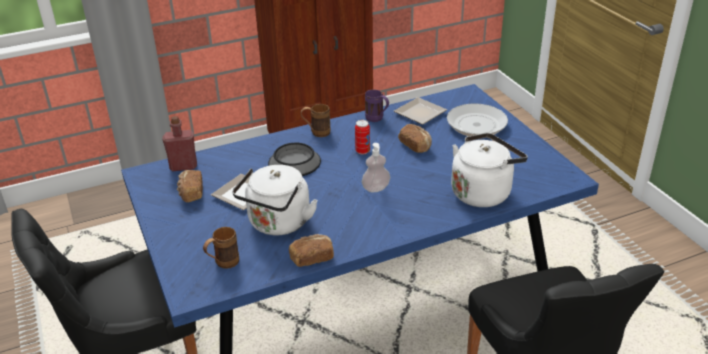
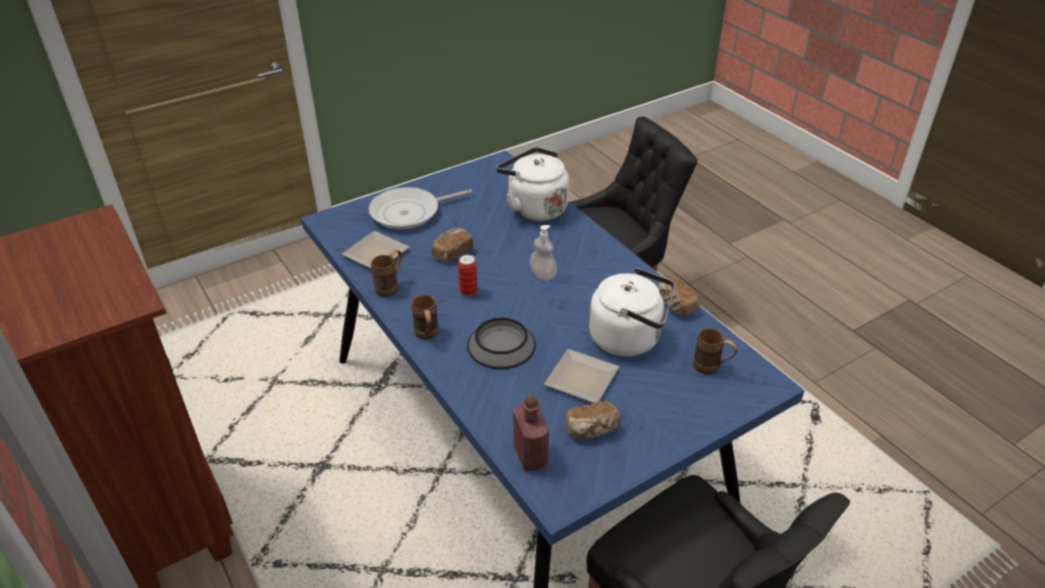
camera: 100 degrees left, 5 degrees up
purple mug [365,89,389,122] -> brown mug [371,249,402,297]

